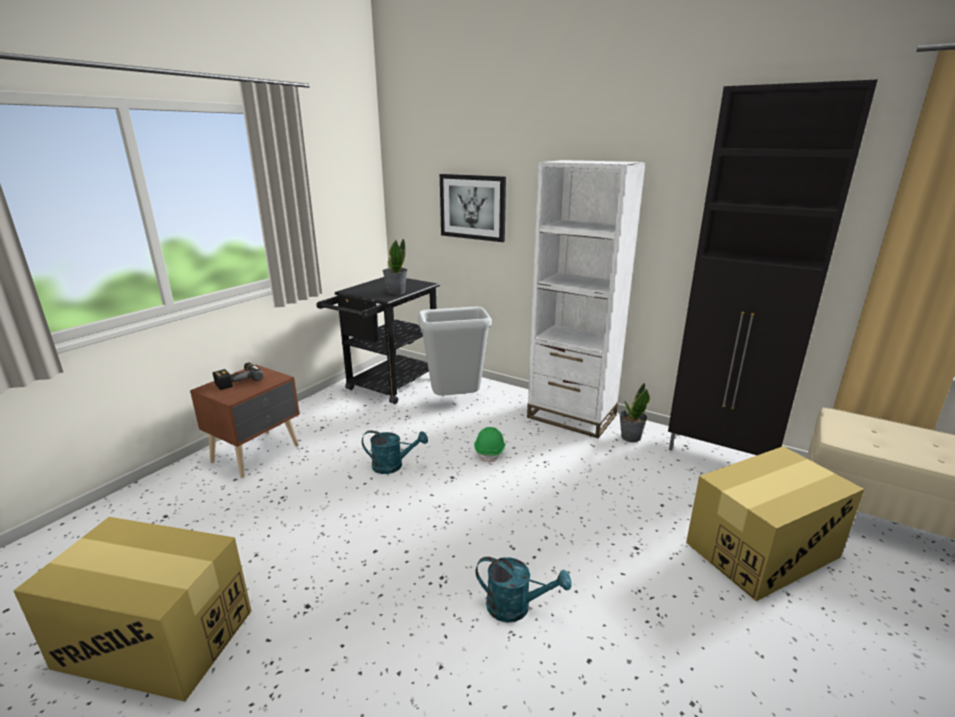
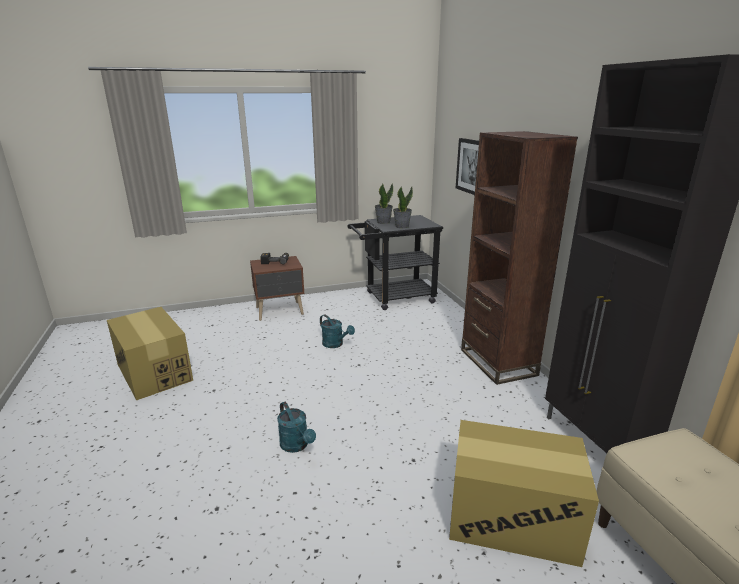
camera: 40 degrees right, 0 degrees up
grey trash can [418,307,492,396] -> none
green hard hat [474,427,505,464] -> none
white bookcase [527,160,646,438] -> brown bookcase [461,131,578,385]
potted plant [619,382,650,442] -> potted plant moved to [375,183,393,224]

